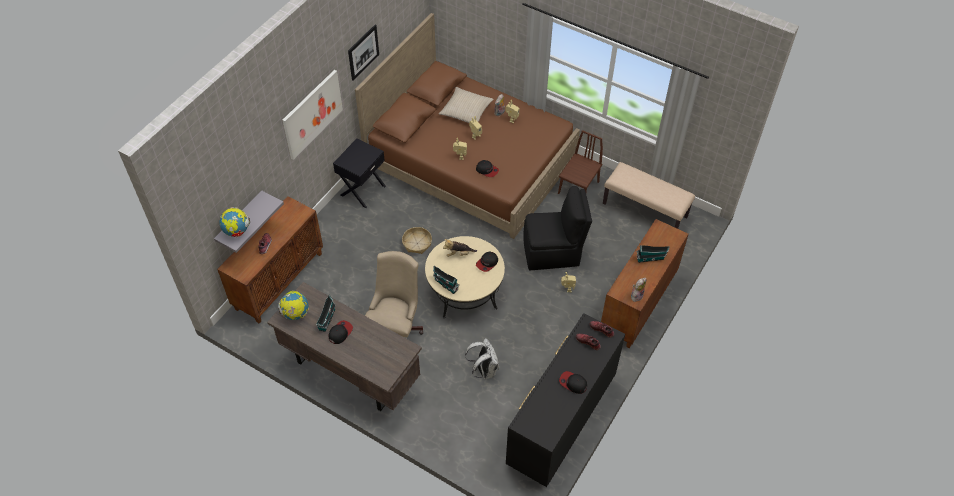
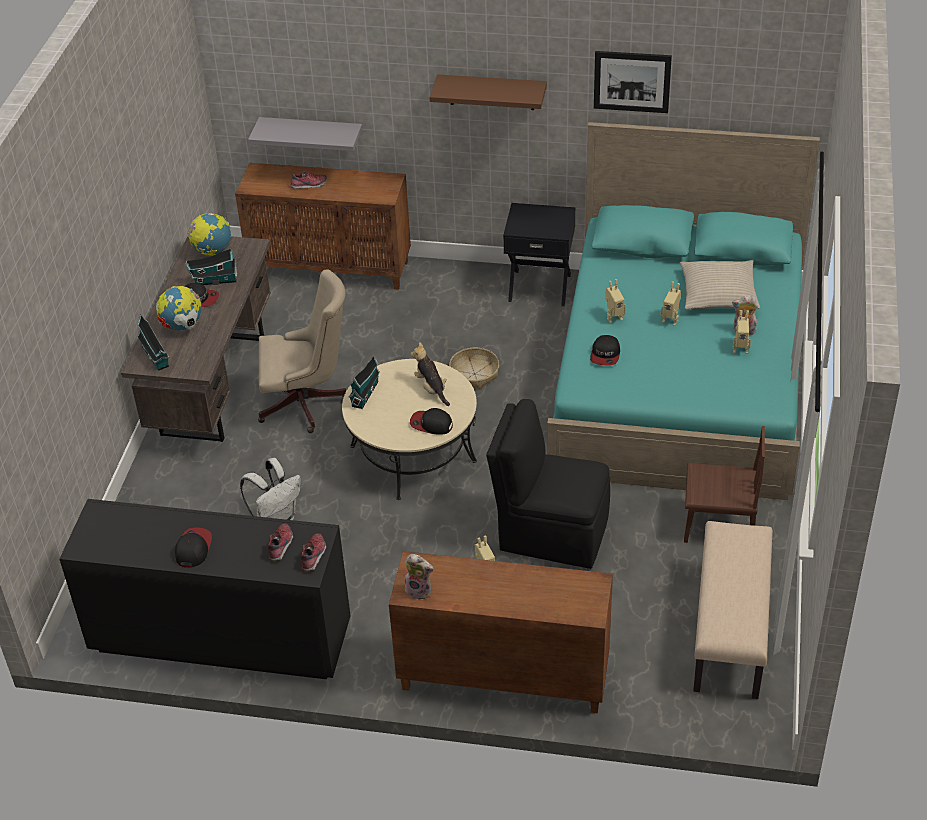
camera: 70 degrees right, 10 degrees down
globe [220,207,250,237] -> globe moved to [156,286,202,331]
picture [282,70,343,160] -> brown shelf [429,74,547,110]
brown bed [355,13,580,239] -> turquoise bed [547,122,820,500]
black chair [523,186,592,270] -> black chair turned 135 degrees clockwise [486,399,610,569]
toy house [636,245,670,263] -> toy house moved to [137,314,170,371]

